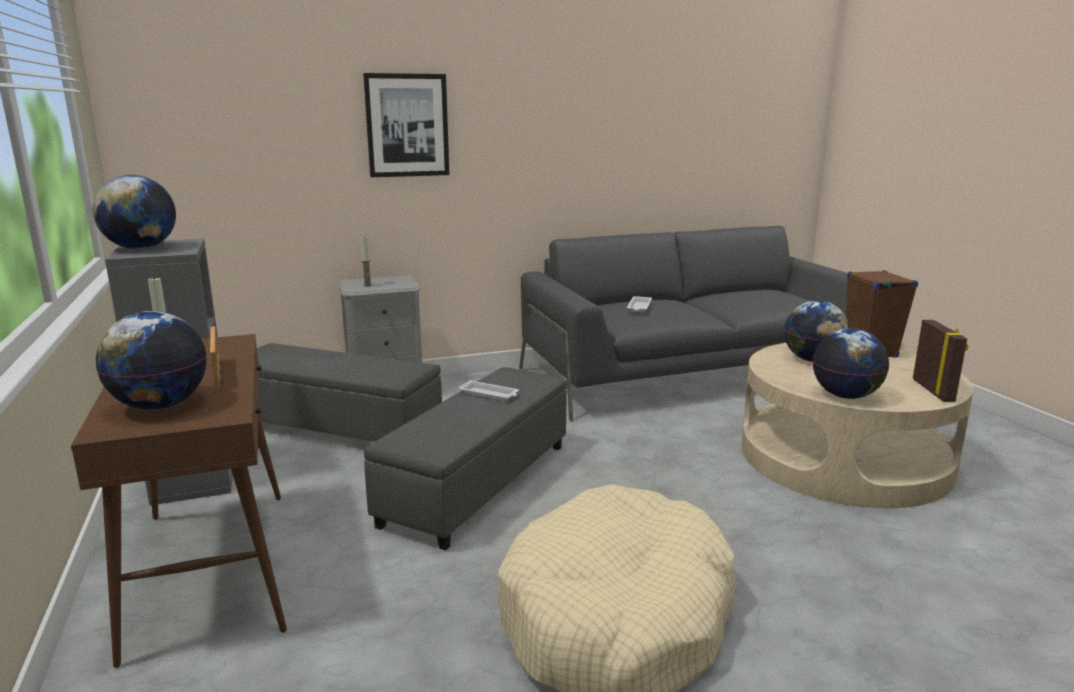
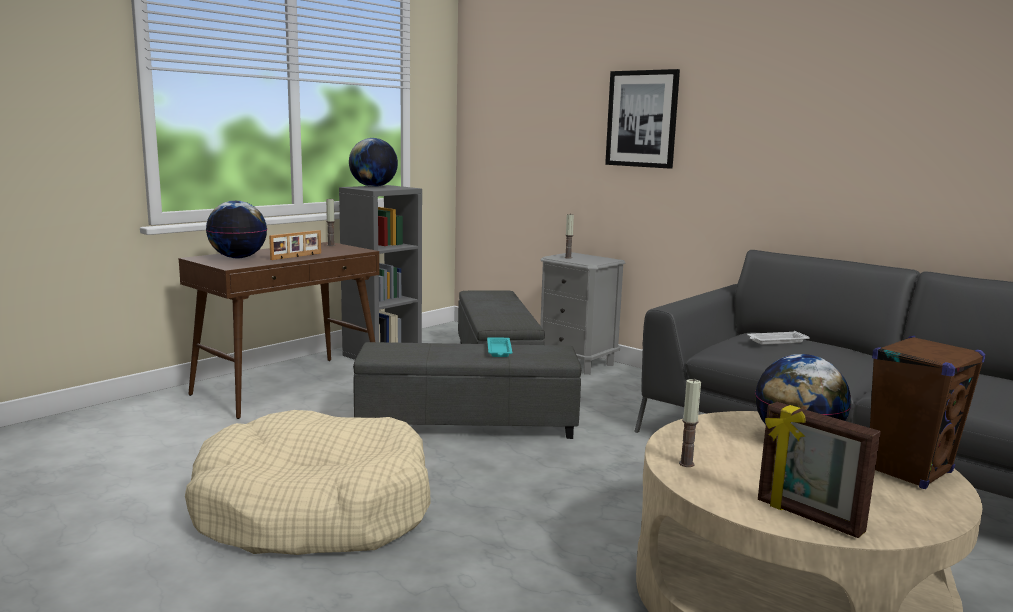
camera: 60 degrees right, 5 degrees down
white tray [458,380,519,401] -> turquoise tray [487,337,512,357]
globe [813,328,889,399] -> candle [679,379,701,467]
picture frame [913,320,968,402] -> picture frame turned 75 degrees clockwise [758,402,881,538]

